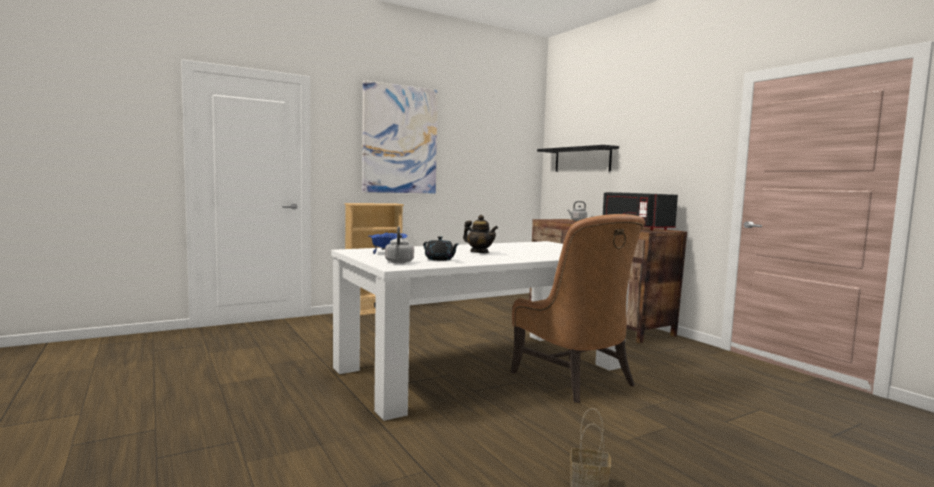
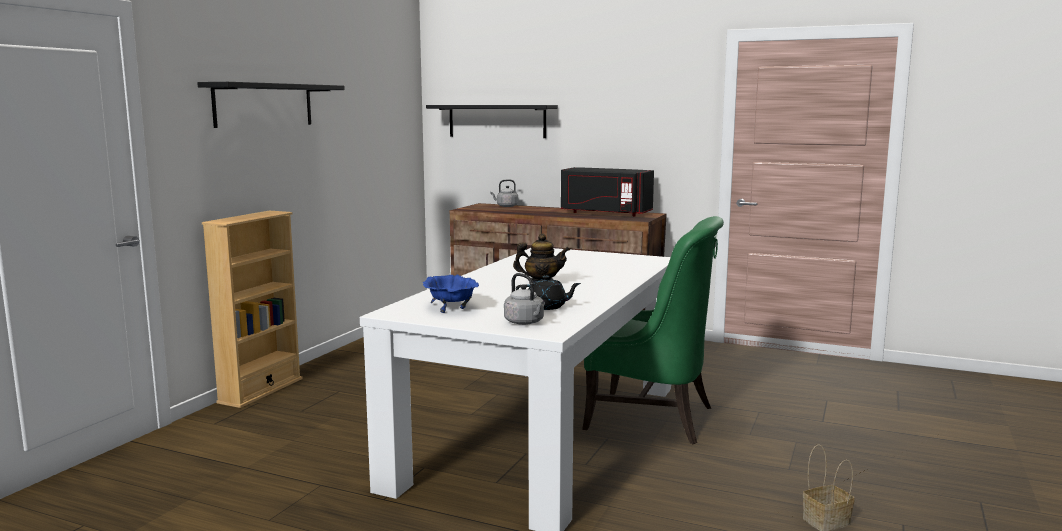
camera: 35 degrees left, 5 degrees up
picture [362,80,438,193] -> black shelf [197,82,345,128]
brown chair [510,214,645,403] -> green chair [582,216,724,445]

